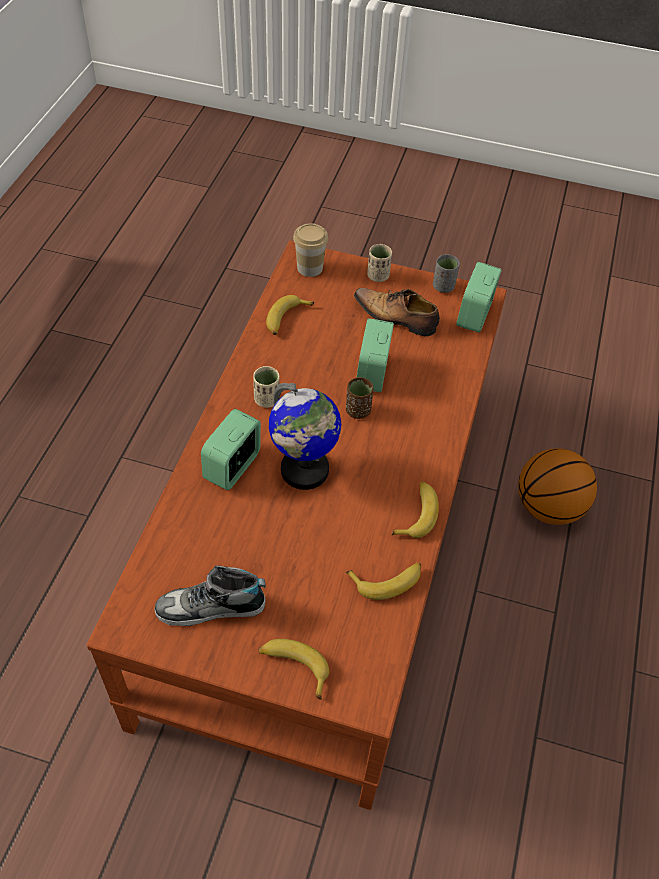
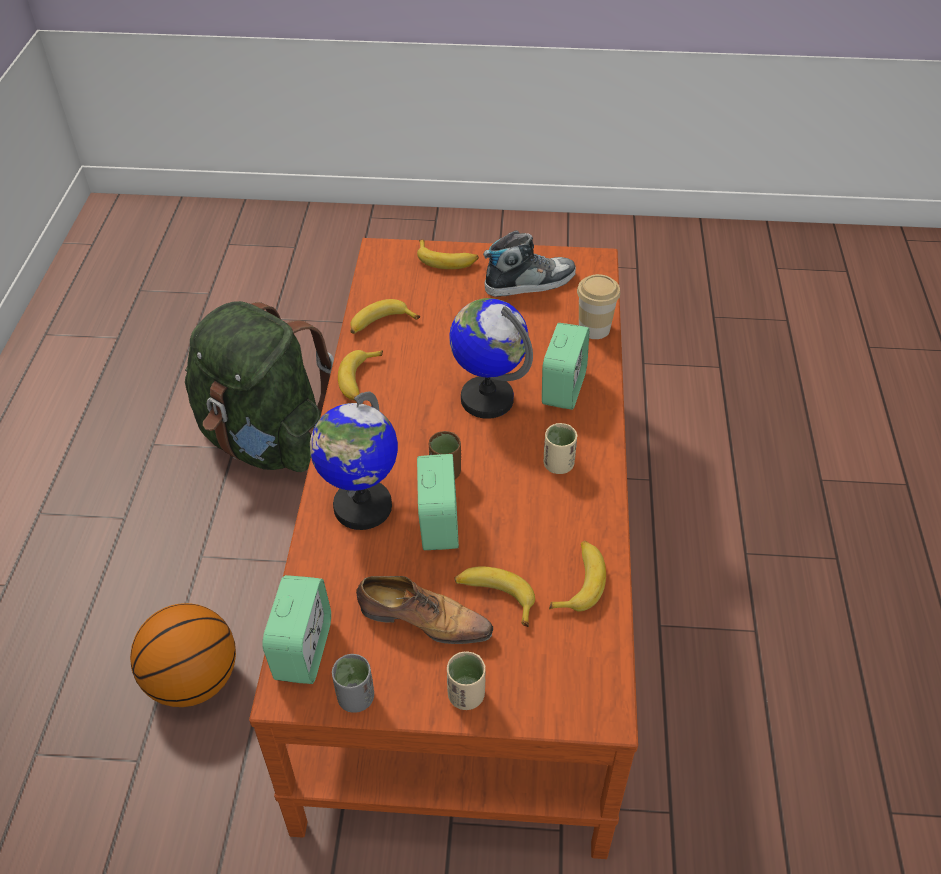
camera: 170 degrees right, 5 degrees down
cup [293,223,328,277] -> cup moved to [577,274,620,339]
none -> green backpack [185,301,334,472]
none -> globe [310,391,398,530]
none -> banana [454,567,535,627]

